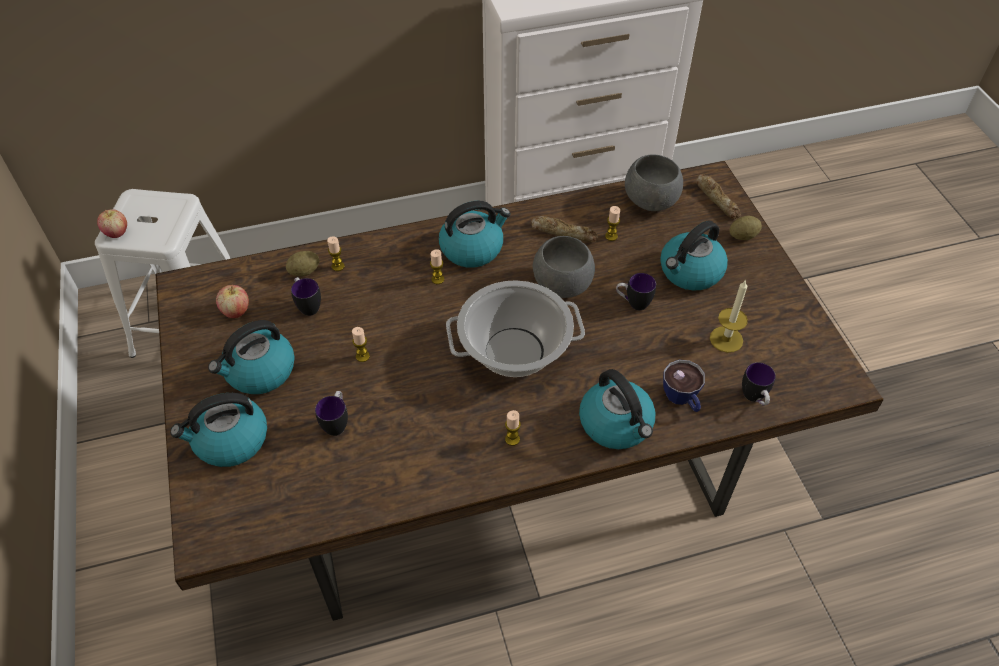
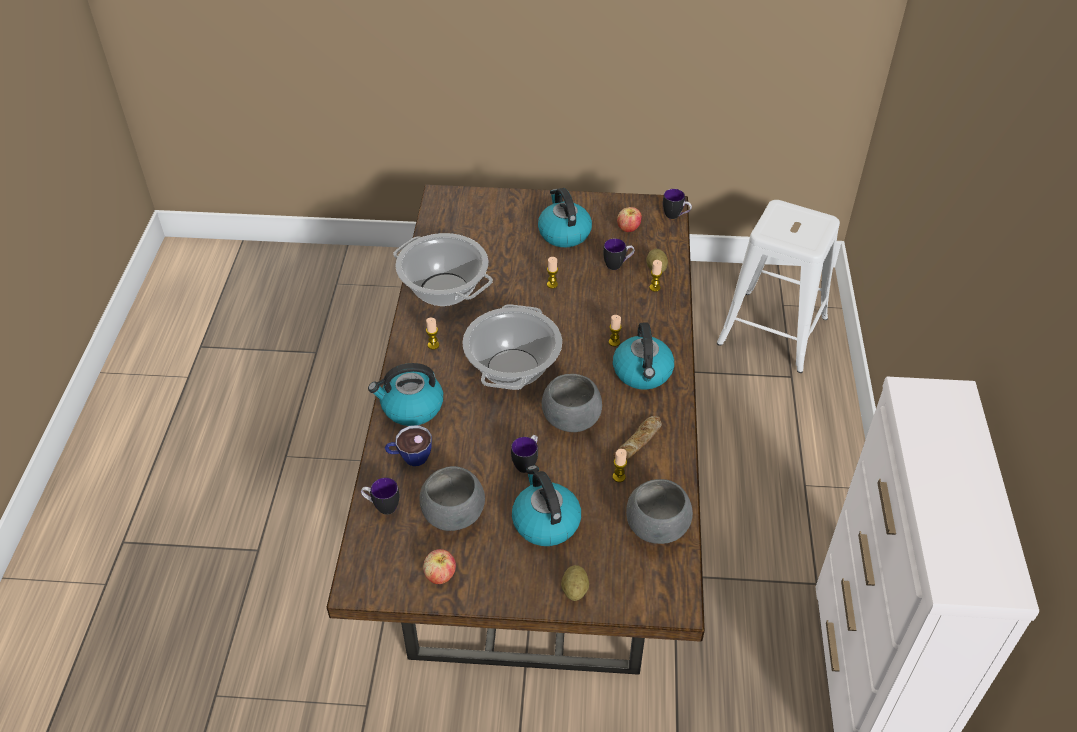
camera: 110 degrees right, 5 degrees down
apple [97,209,127,238] -> apple moved to [423,549,456,584]
kettle [170,393,267,467] -> none
mug [315,391,348,436] -> mug moved to [663,189,692,219]
bread [695,174,741,219] -> none
candle [710,280,748,353] -> grey bowl [419,466,485,531]
none -> cooking pot [393,233,493,306]

